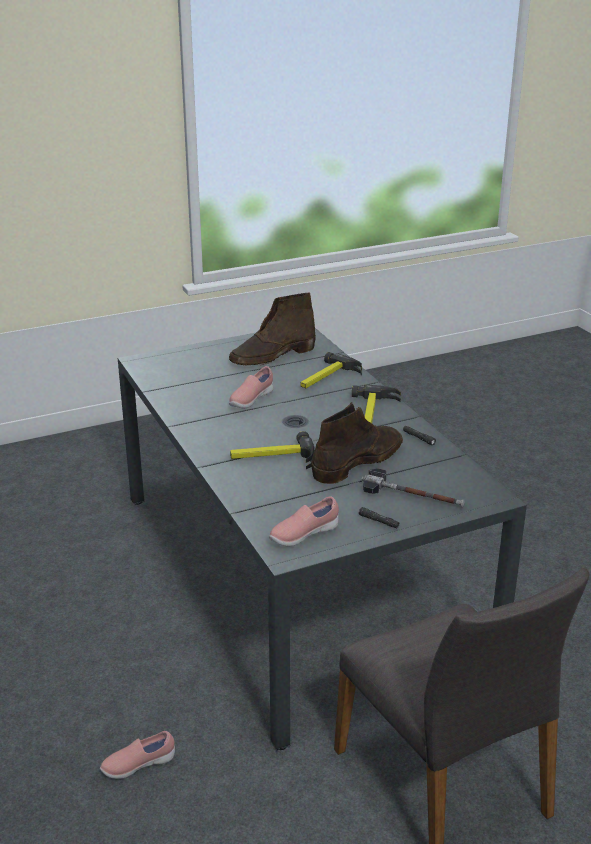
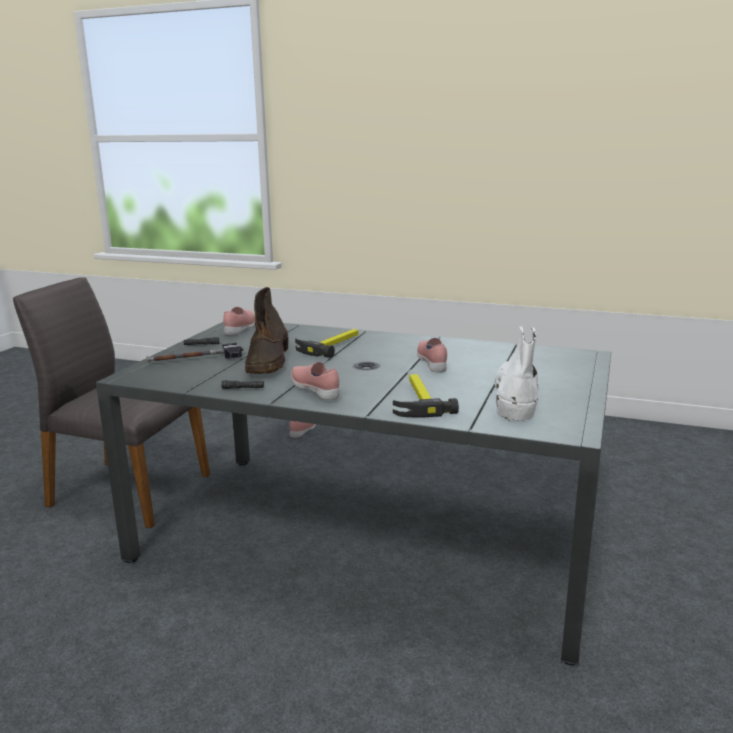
camera: 135 degrees right, 10 degrees down
brown boot [229,293,316,366] -> white boot [494,326,539,421]
hammer [352,385,401,423] -> pink shoe [291,362,340,400]

